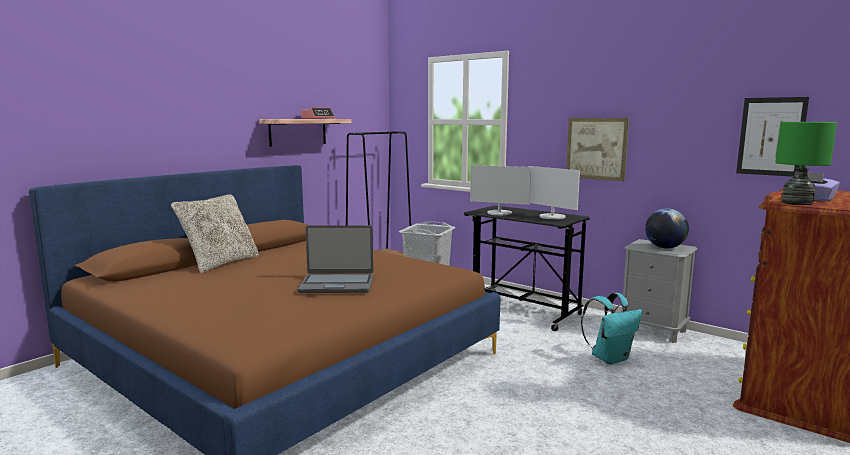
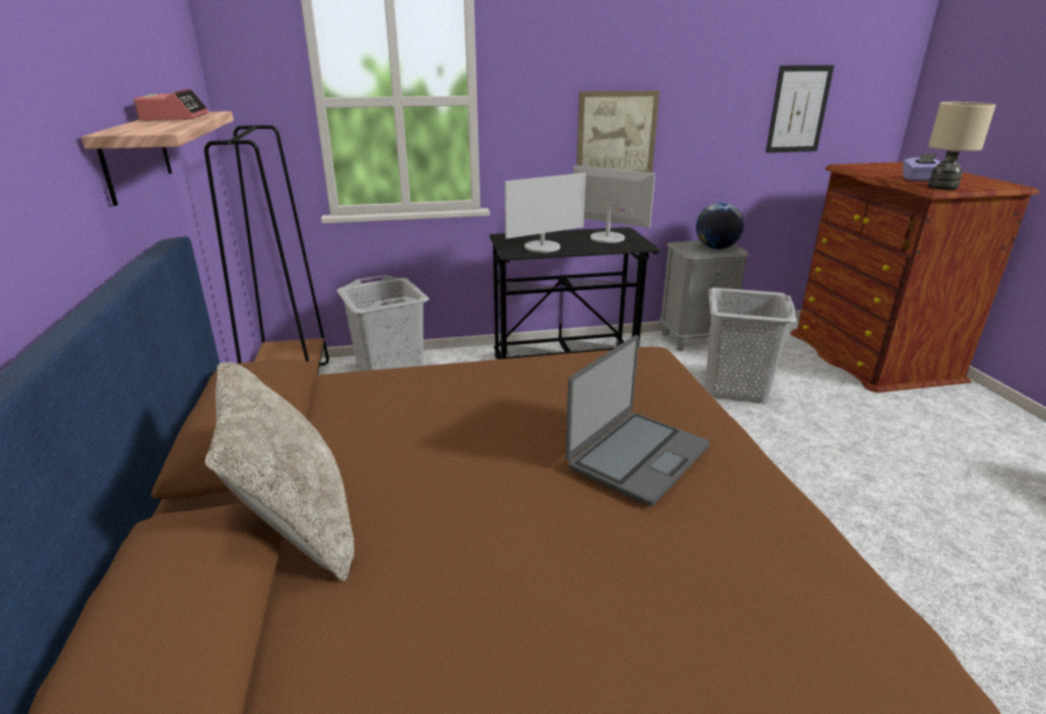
camera: 50 degrees left, 15 degrees up
monitor [528,166,580,219] -> monitor turned 150 degrees counterclockwise [573,165,655,243]
turquoise backpack [581,293,642,365] -> grey laundry basket [706,287,797,403]
green table lamp [775,122,837,205] -> beige table lamp [928,102,996,190]

